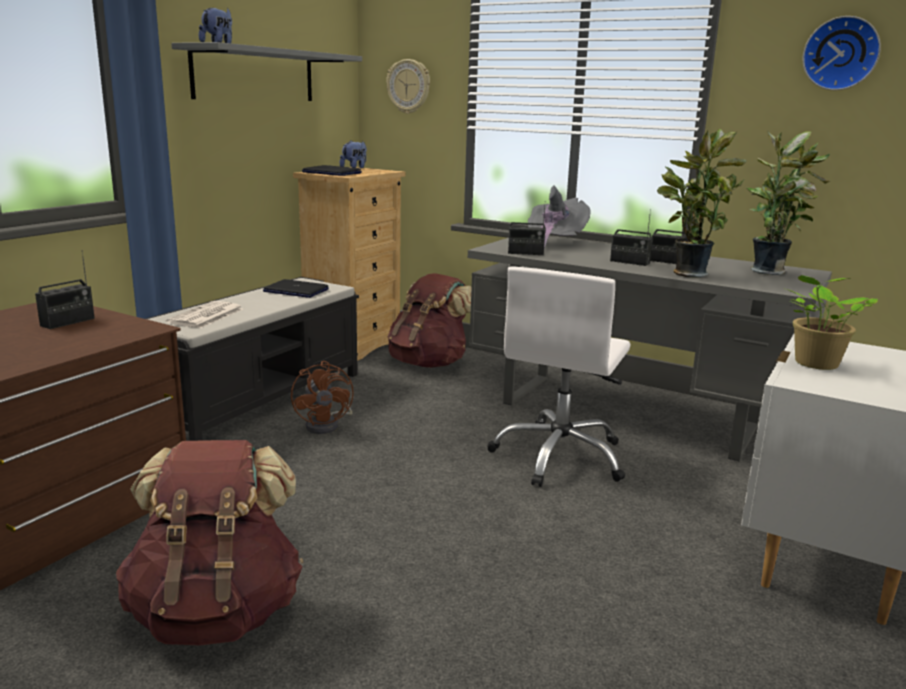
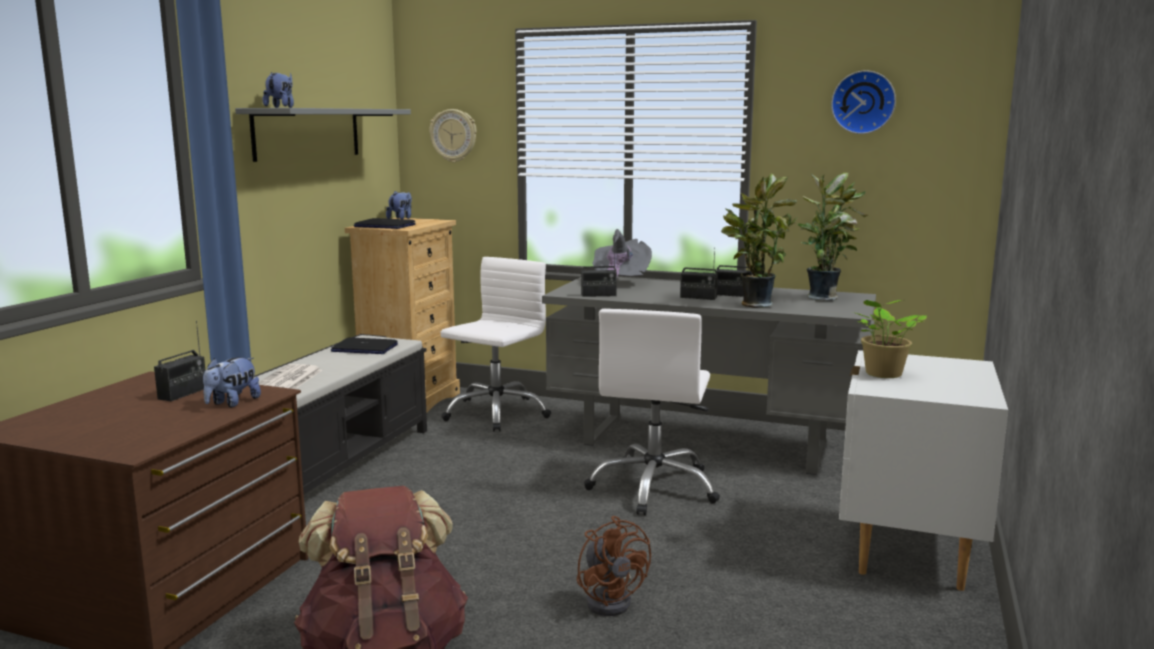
camera: 10 degrees left, 5 degrees down
brown fan [291,361,354,434] -> brown fan moved to [577,516,651,616]
brown backpack [388,273,471,368] -> white office chair [440,257,551,432]
none -> plush toy [203,357,261,407]

